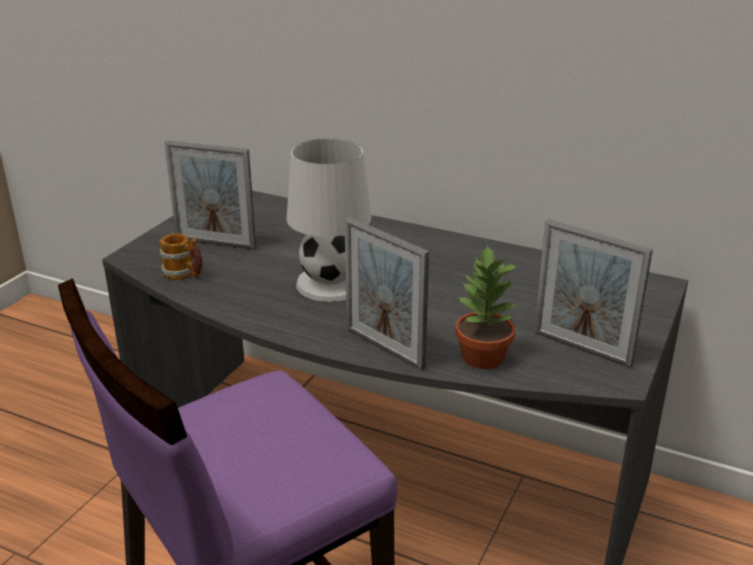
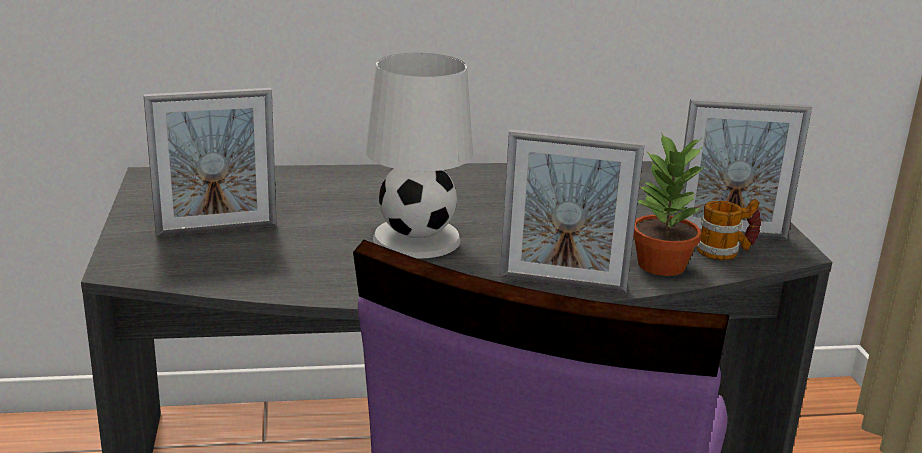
camera: 35 degrees left, 5 degrees down
mug [160,233,203,280] -> mug moved to [697,199,761,260]

